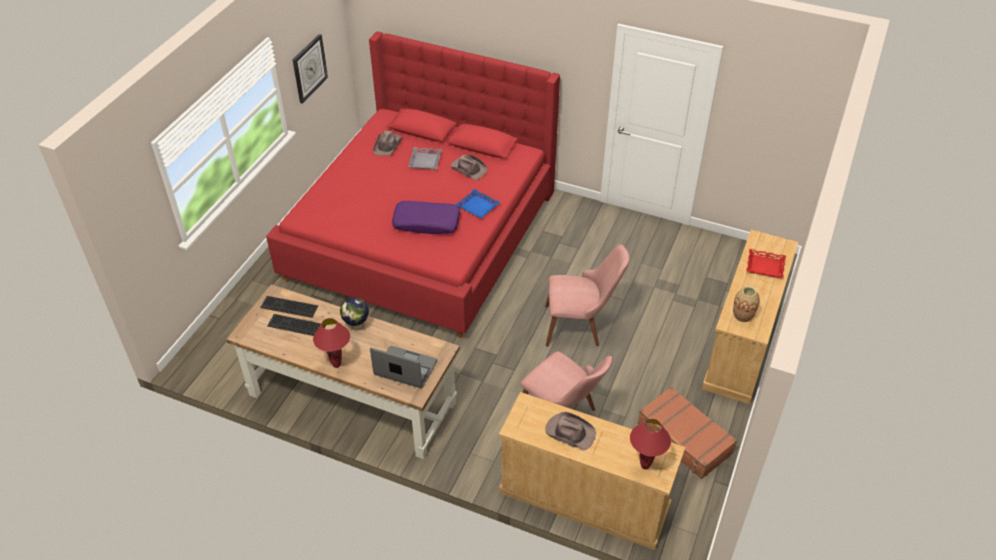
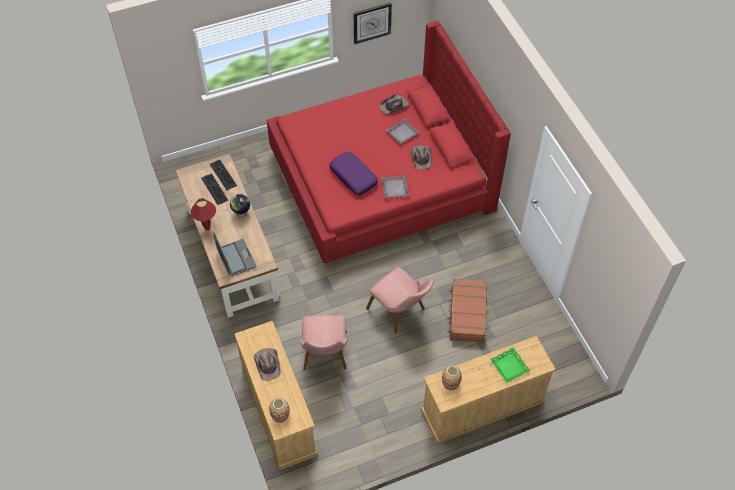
camera: 45 degrees right, 10 degrees up
blue tray [455,189,500,218] -> grey tray [381,175,409,198]
red table lamp [630,419,671,470] -> vase [269,398,290,423]
brown suitcase [637,387,737,479] -> brown suitcase moved to [447,279,487,343]
red tray [746,249,786,278] -> green tray [490,347,530,383]

